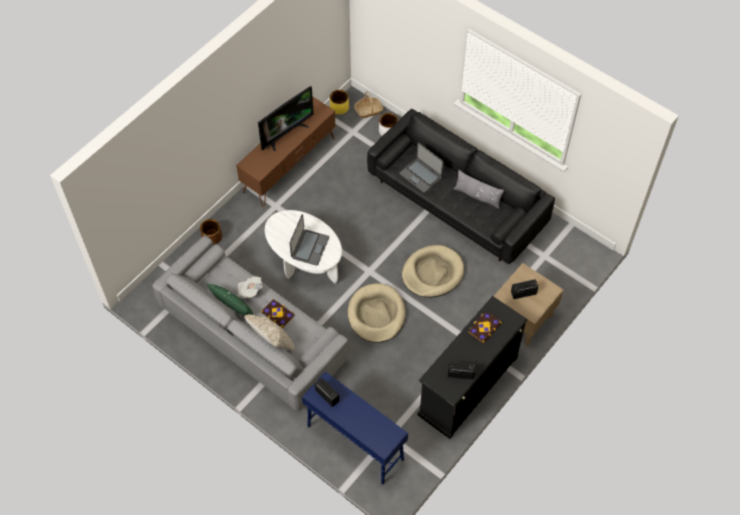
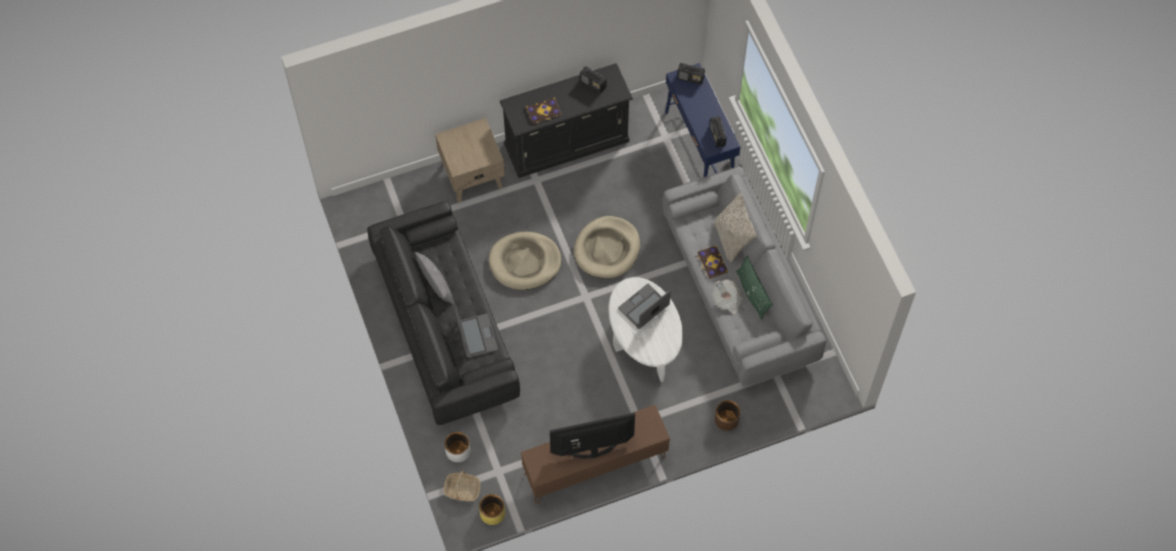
camera: 150 degrees left, 5 degrees up
radio [511,279,538,299] -> radio moved to [677,63,705,85]

